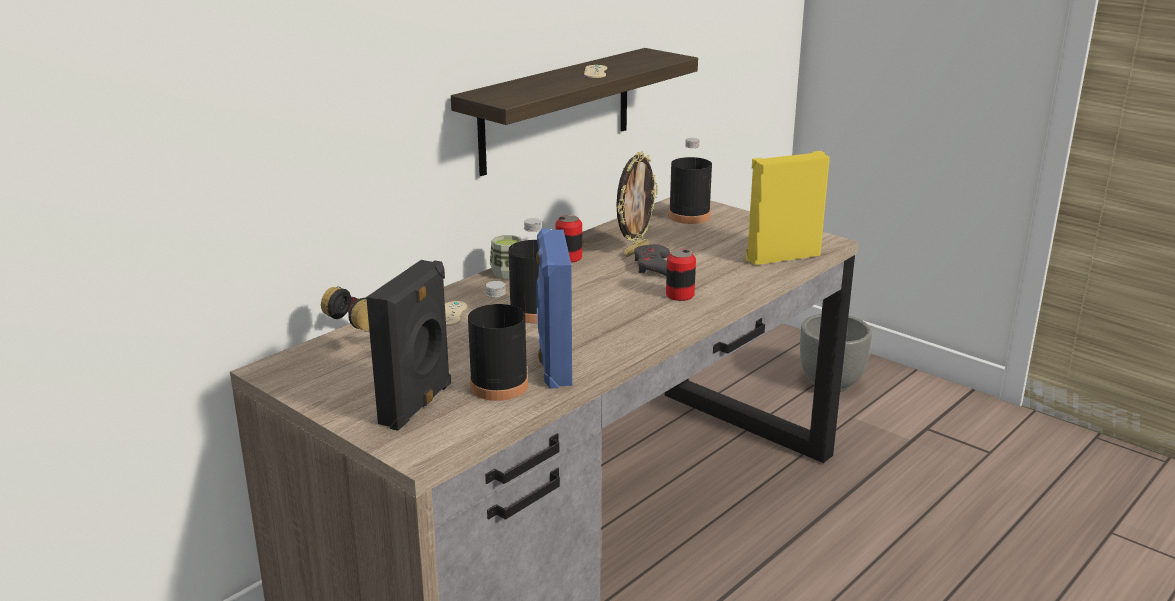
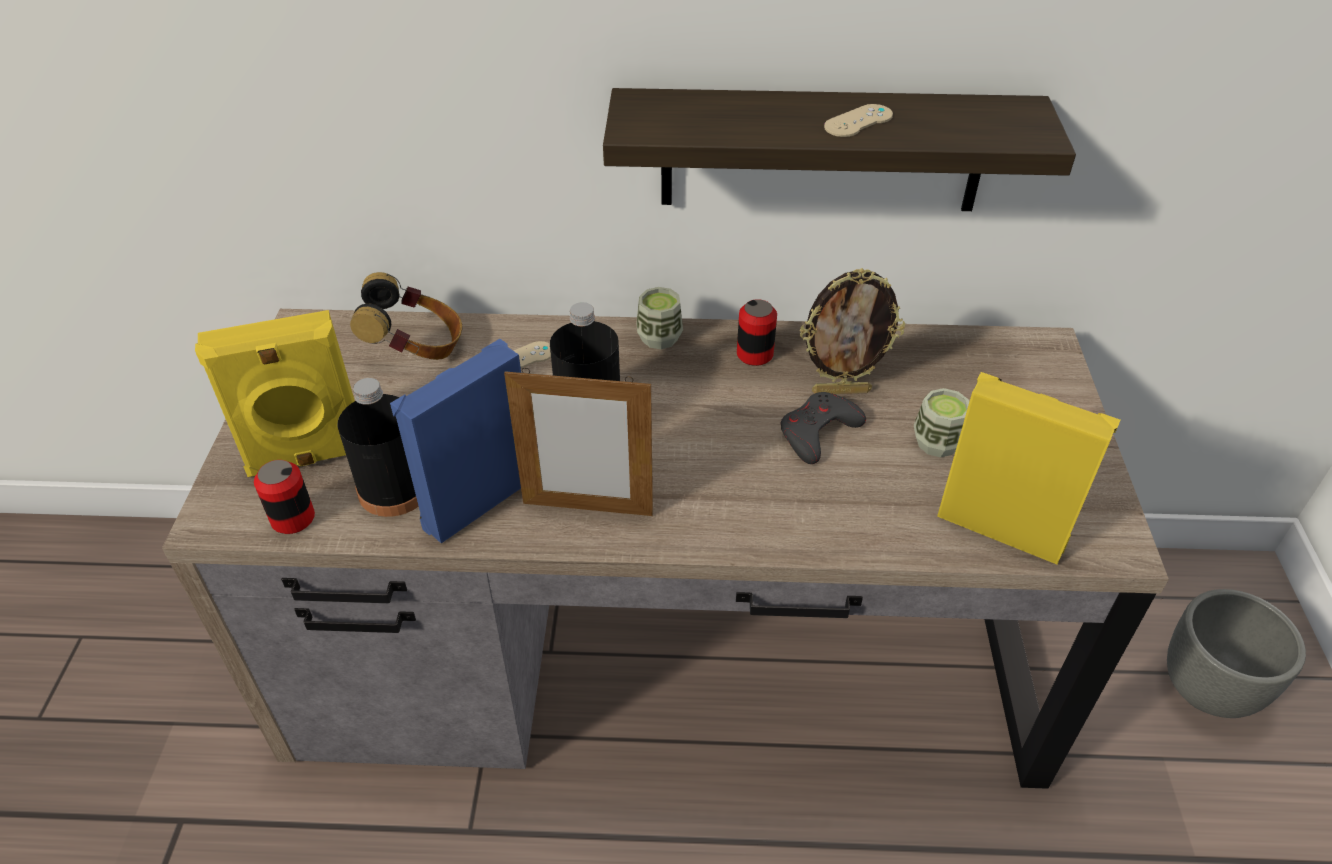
camera: 50 degrees right, 20 degrees up
black speaker [366,260,451,431] -> yellow speaker [195,310,355,477]
can [666,249,696,301] -> can moved to [254,460,315,534]
black bottle [669,138,712,224] -> none
none -> picture frame [504,368,653,516]
none -> cup [914,388,969,457]

